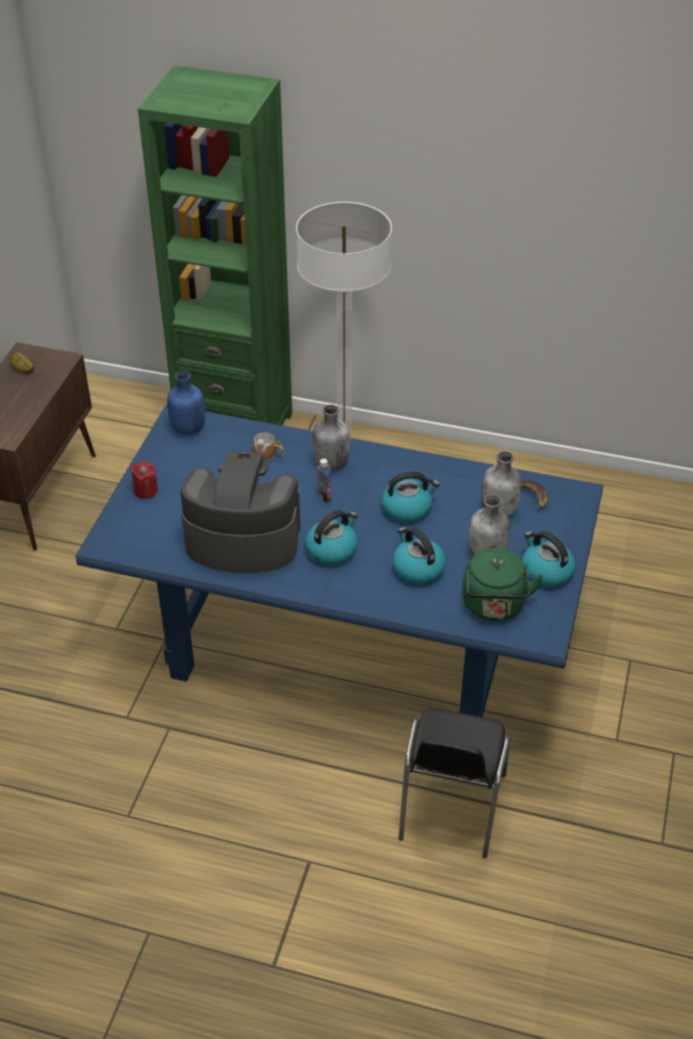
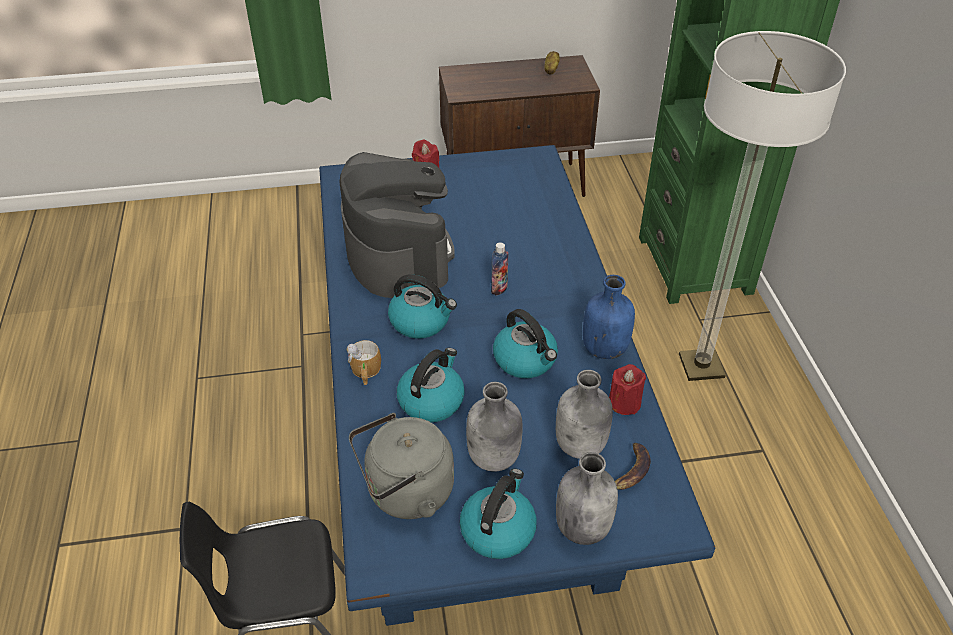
camera: 65 degrees right, 0 degrees up
blue bottle [167,371,205,435] -> blue bottle moved to [583,275,635,359]
mug [253,433,284,460] -> mug moved to [346,340,381,385]
grey bottle [312,404,350,470] -> grey bottle moved to [556,452,618,545]
green kettle [462,548,543,621] -> grey kettle [349,413,454,519]
none -> red candle [609,364,646,415]

